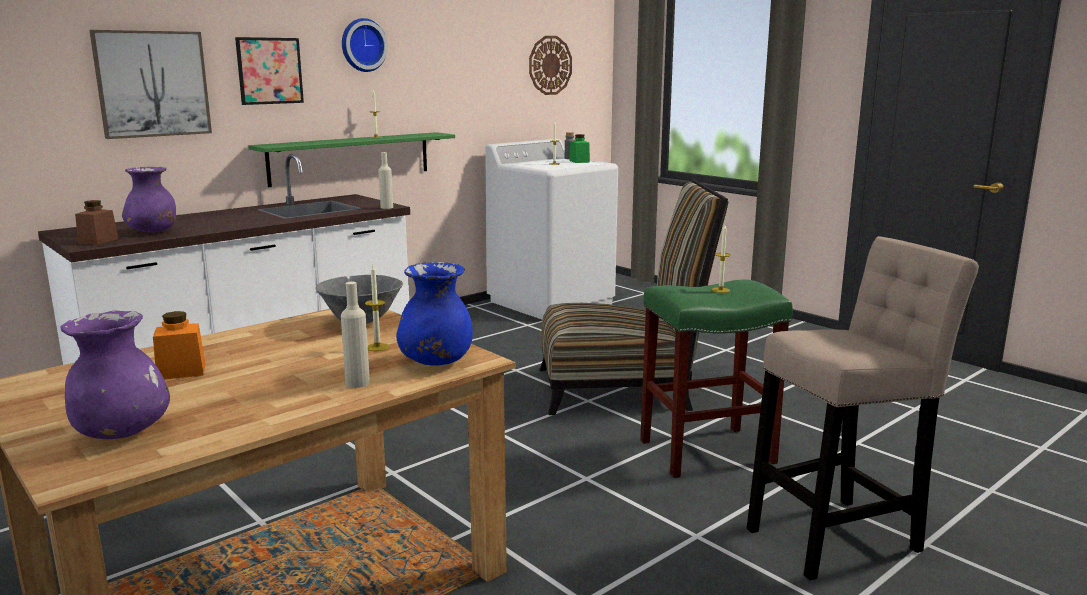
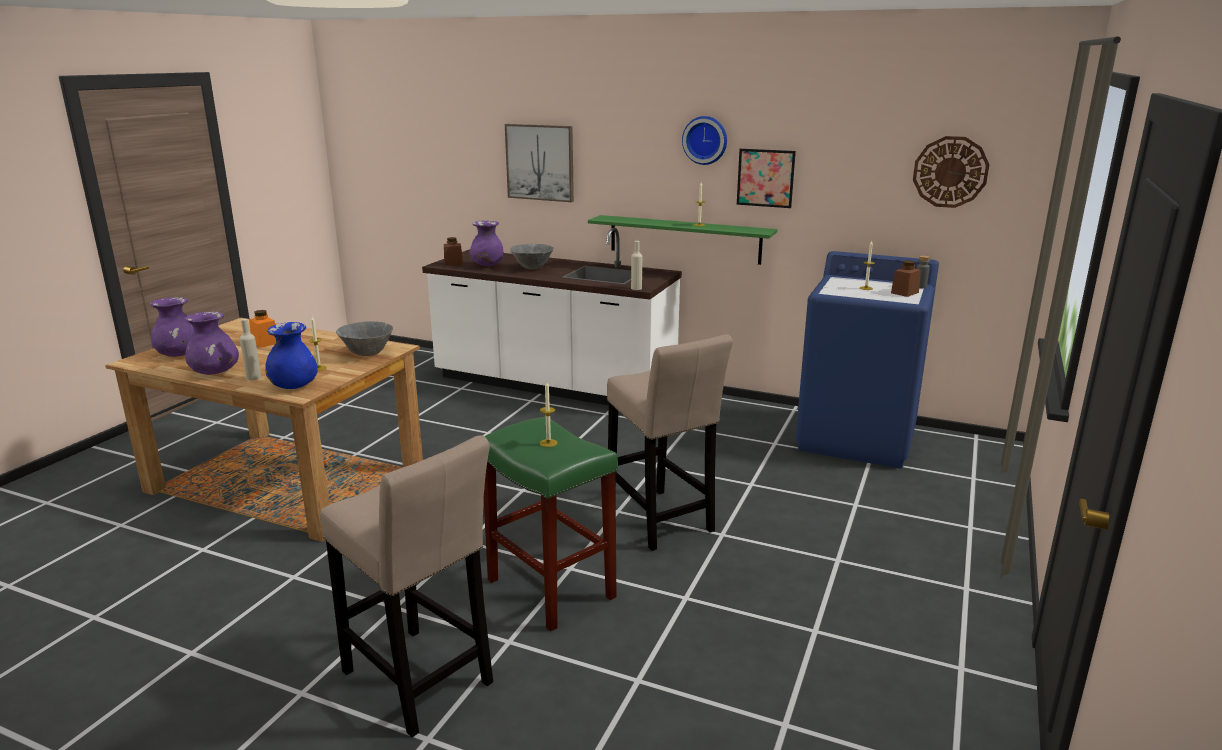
camera: 65 degrees right, 5 degrees up
picture [235,37,304,105] -> picture moved to [737,149,796,208]
white washing machine [485,139,618,320] -> blue washing machine [795,251,939,468]
chair [539,180,729,415] -> beige stool [607,334,733,551]
green jar [569,134,590,163] -> brown jar [891,260,921,297]
none -> purple vase [184,311,239,375]
none -> grey bowl [510,244,554,270]

